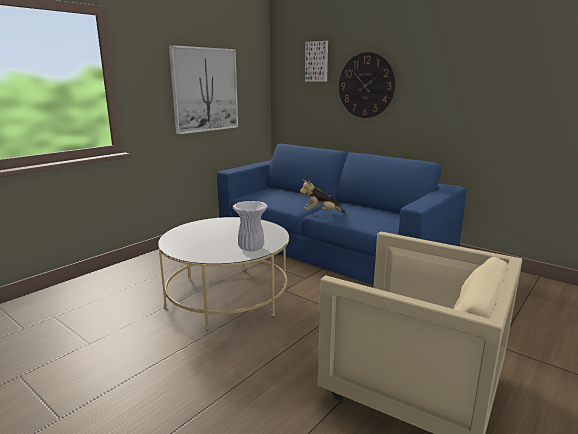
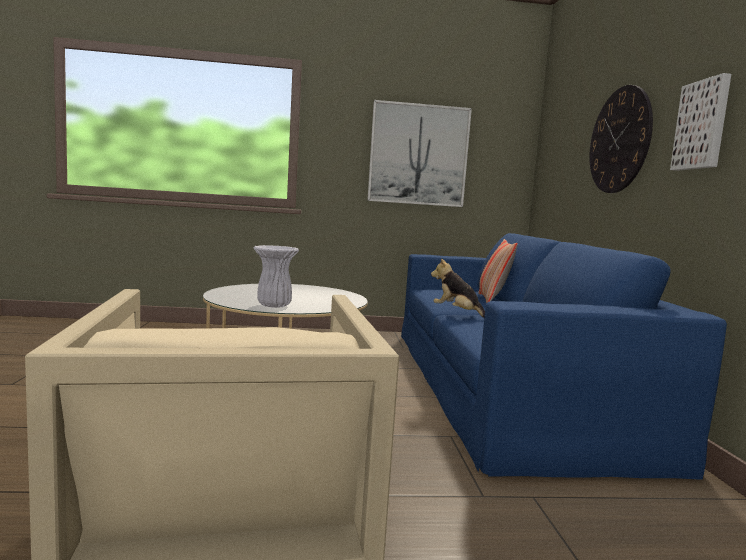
camera: 45 degrees right, 10 degrees down
picture [305,41,328,82] -> picture moved to [670,73,731,171]
none -> pillow [478,239,518,303]

